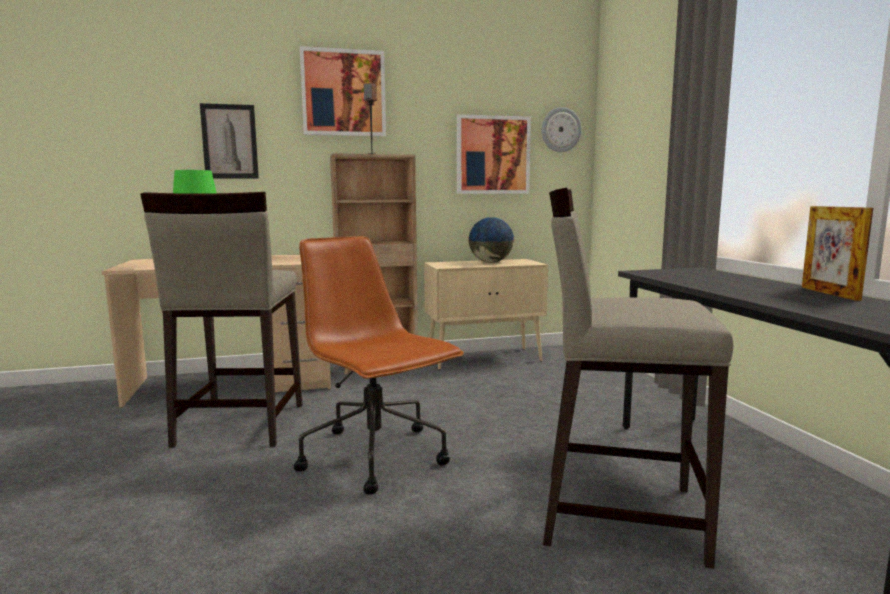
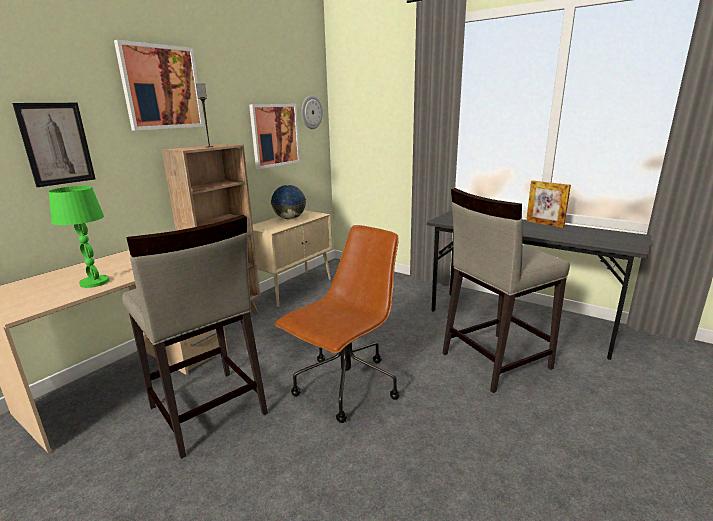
camera: 40 degrees left, 10 degrees up
brown office chair [294,236,464,495] -> brown office chair turned 120 degrees clockwise [274,225,399,423]

